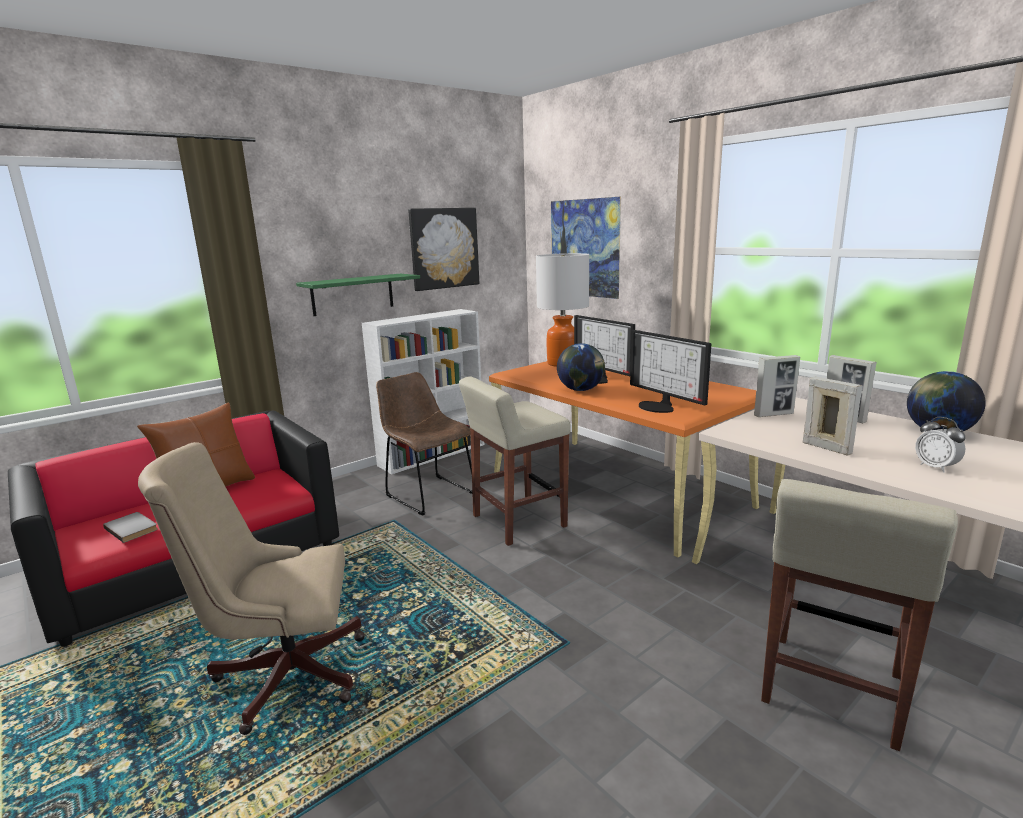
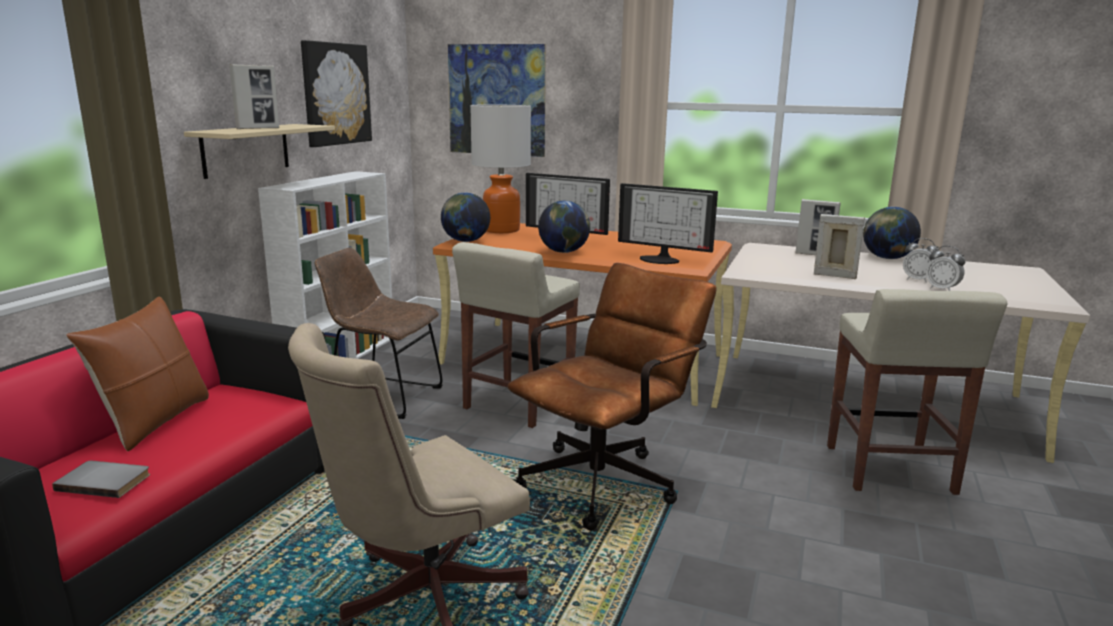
camera: 30 degrees left, 0 degrees up
green shelf [296,274,420,316] -> beige shelf [184,124,335,179]
picture frame [754,355,800,417] -> picture frame moved to [229,64,279,129]
none -> globe [441,193,490,242]
none -> brown office chair [507,263,717,530]
none -> alarm clock [926,246,966,291]

